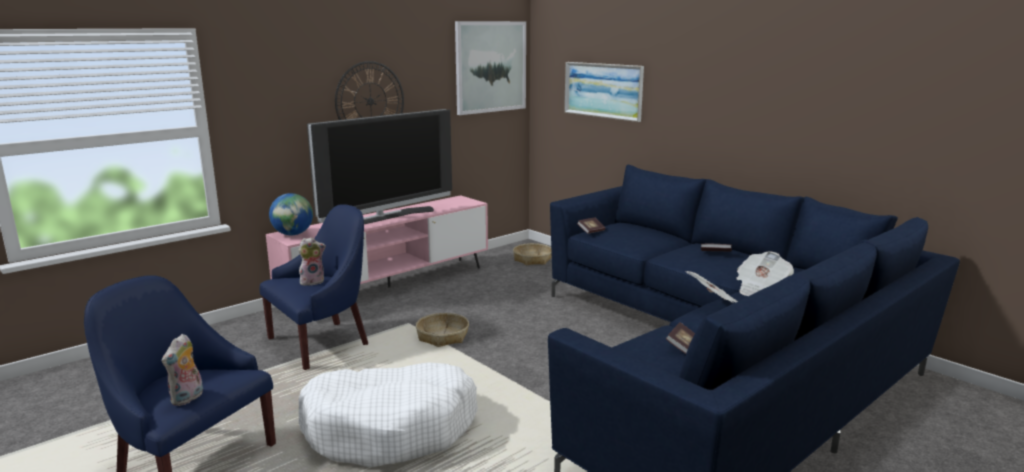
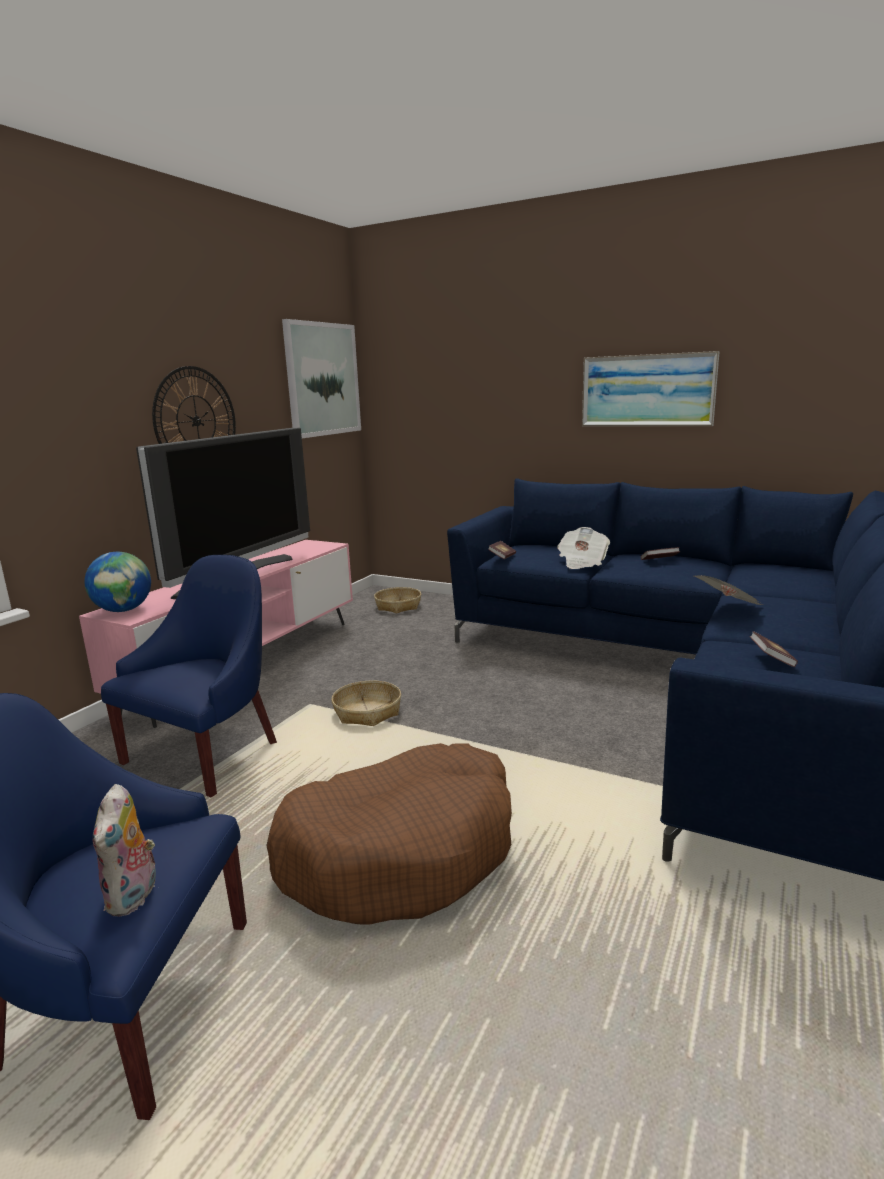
camera: 20 degrees left, 0 degrees up
plush toy [298,237,326,286] -> none
white dog bed [299,362,478,468] -> brown dog bed [266,743,512,924]
picture [564,62,644,122] -> picture moved to [582,351,720,426]
newspaper [736,251,794,296] -> newspaper moved to [557,527,610,569]

